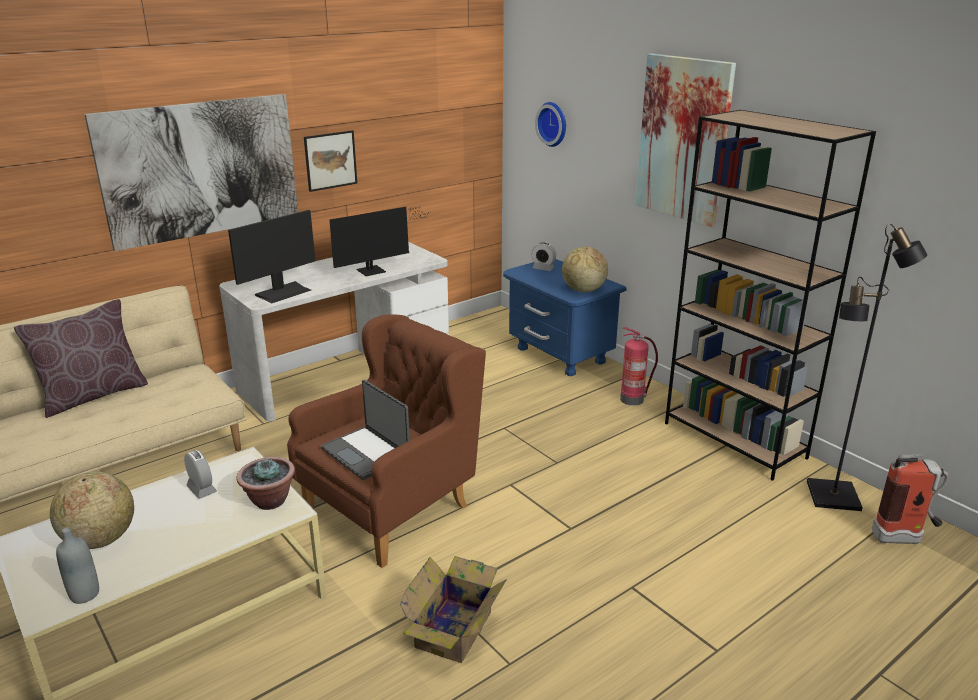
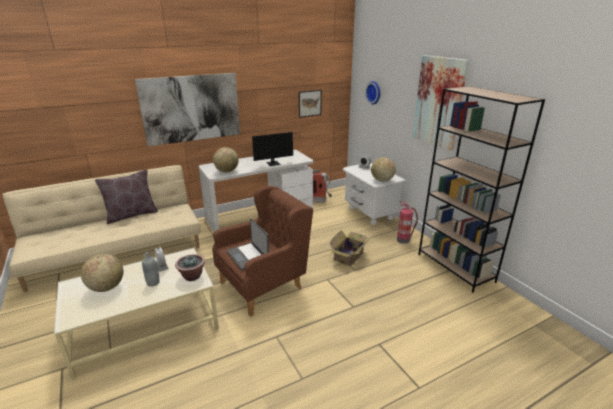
camera: 10 degrees right, 0 degrees up
grey bottle [56,527,99,604] -> grey bottle moved to [142,252,160,287]
monitor [228,210,315,303] -> globe [213,147,239,173]
picture [304,130,357,192] -> picture moved to [299,90,322,118]
cardboard box [400,556,507,663] -> cardboard box moved to [330,230,370,266]
blue nightstand [503,259,627,376] -> white nightstand [343,163,406,225]
black floor lamp [807,224,928,511] -> none
fire extinguisher [872,453,949,544] -> fire extinguisher moved to [313,170,332,203]

